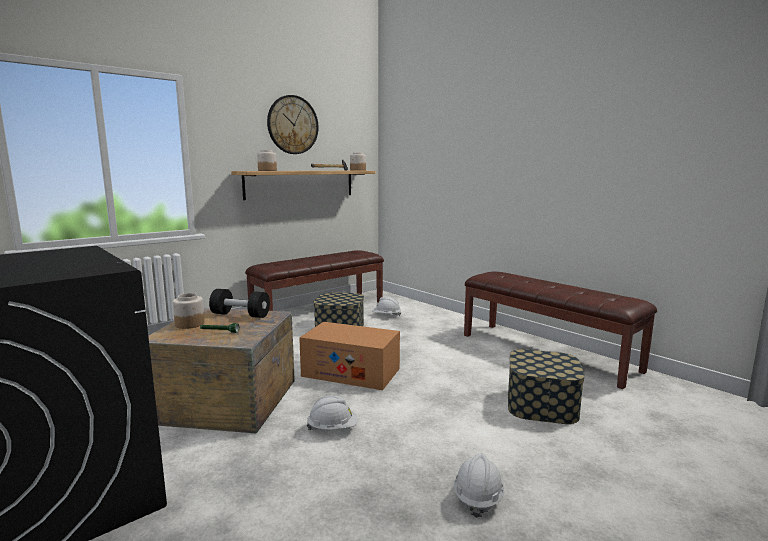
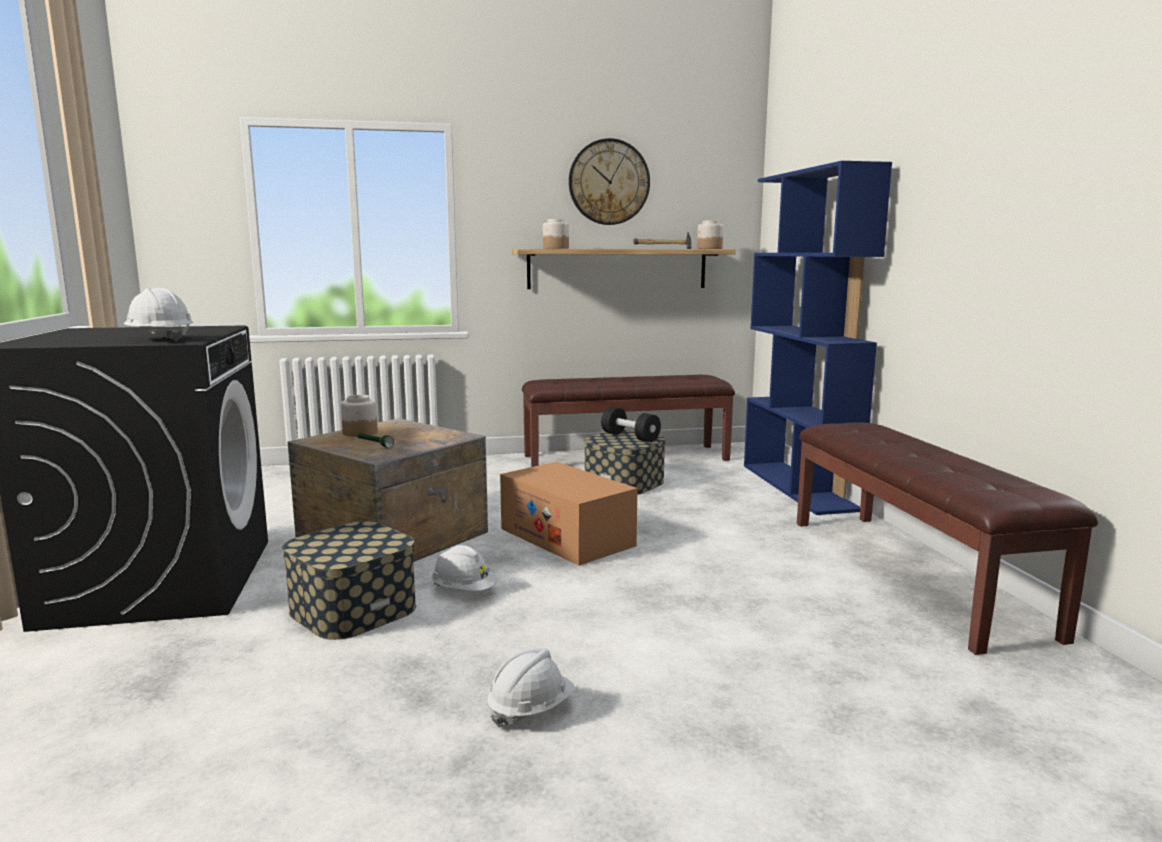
camera: 30 degrees right, 0 degrees up
black dumbbell [209,289,270,318] -> black dumbbell moved to [601,407,661,442]
white hard hat [373,297,402,317] -> white hard hat moved to [124,288,193,342]
storage box [508,349,585,424] -> storage box moved to [282,521,416,640]
none -> blue bookcase [744,161,892,515]

